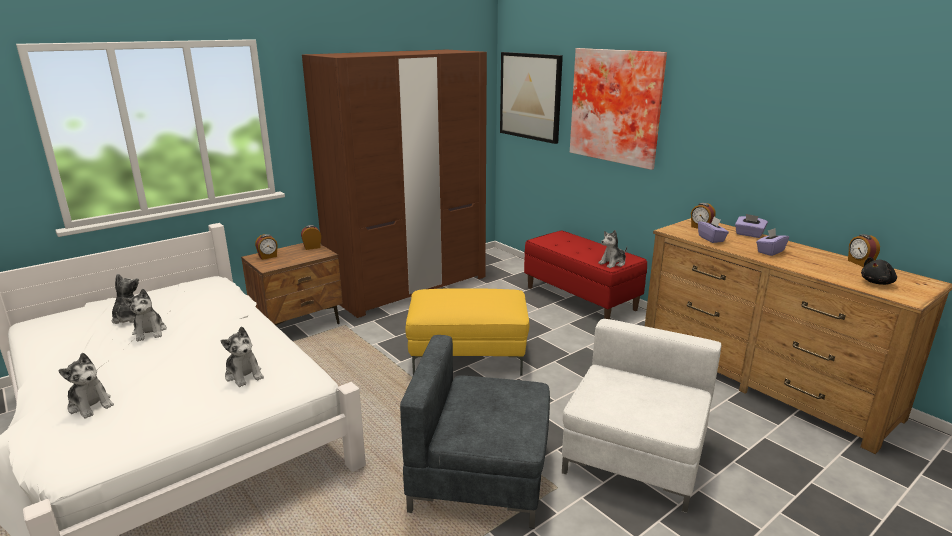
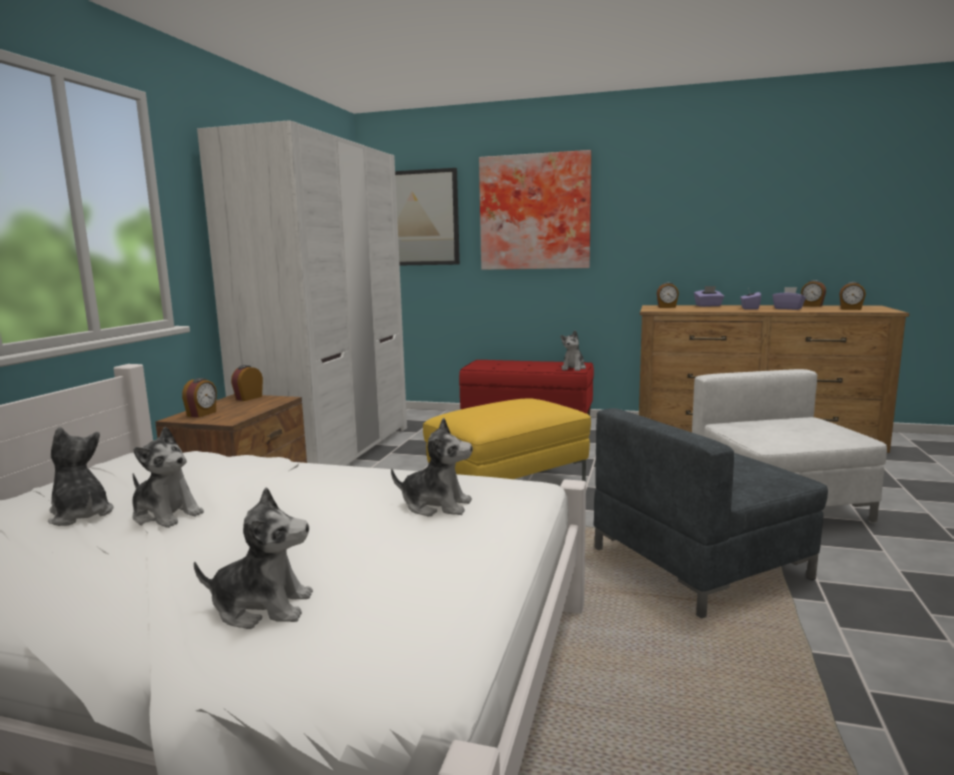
camera: 35 degrees left, 10 degrees down
brown wardrobe [302,49,487,318] -> white wardrobe [197,120,407,466]
purple tissue box [698,217,729,243] -> purple tissue box moved to [772,287,806,310]
black plush toy [861,257,897,285] -> alarm clock [839,282,866,310]

